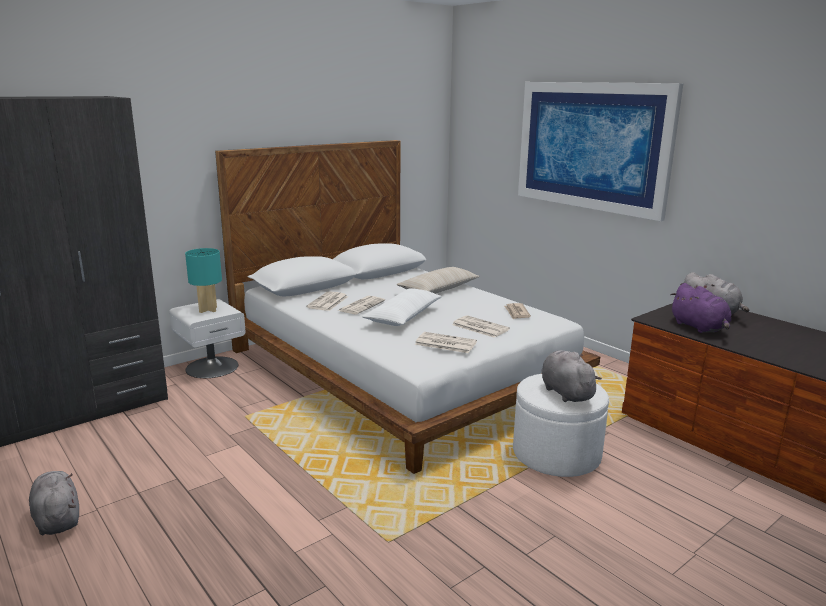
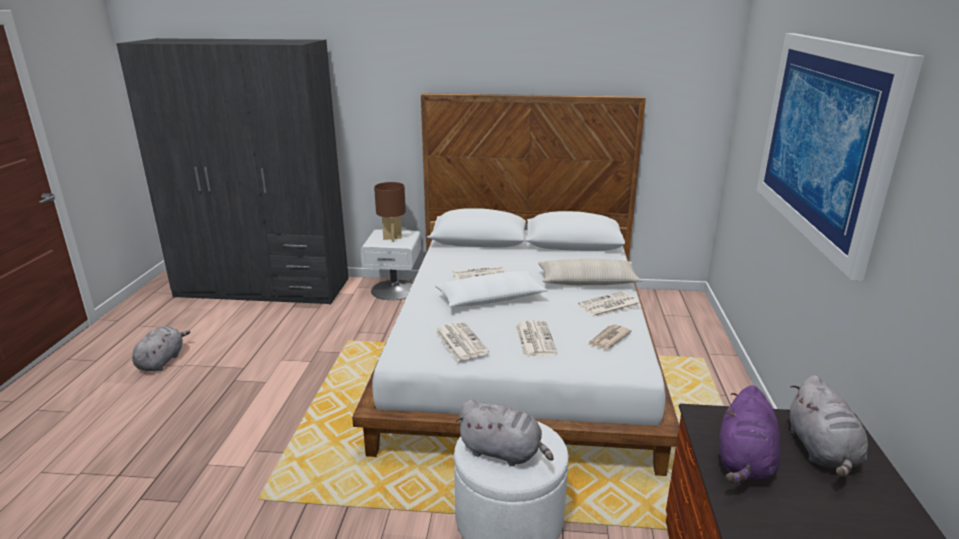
camera: 45 degrees right, 5 degrees up
turquoise table lamp [185,248,222,313] -> brown table lamp [374,182,406,242]
newspaper [306,291,348,311] -> newspaper moved to [578,291,640,317]
grey plush toy [541,350,601,402] -> grey plush toy turned 90 degrees clockwise [455,400,554,466]

